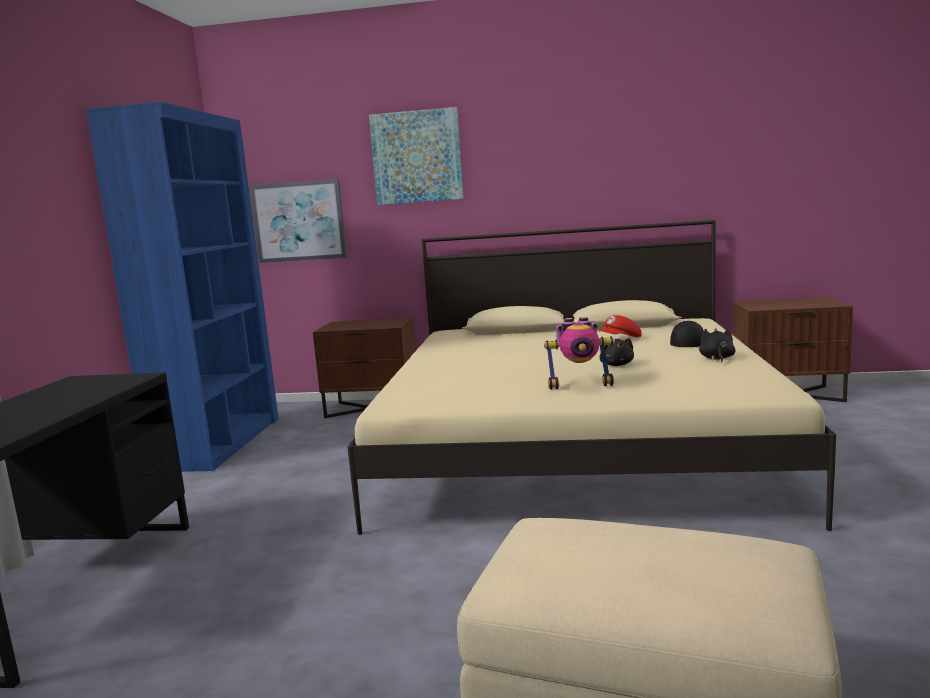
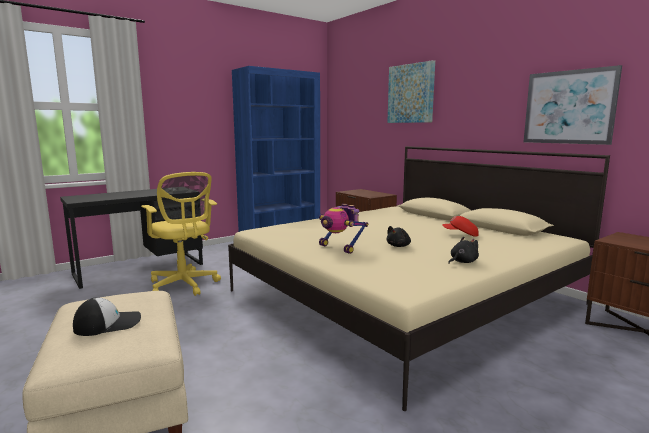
camera: 45 degrees right, 0 degrees up
picture [249,178,347,263] -> picture moved to [524,65,622,145]
cap [670,320,704,347] -> cap moved to [73,298,141,336]
none -> yellow office chair [141,172,221,296]

